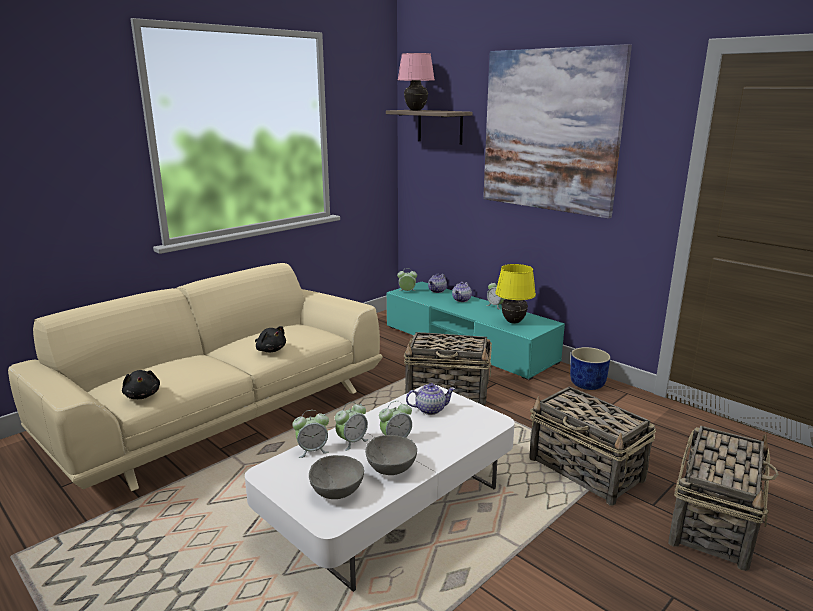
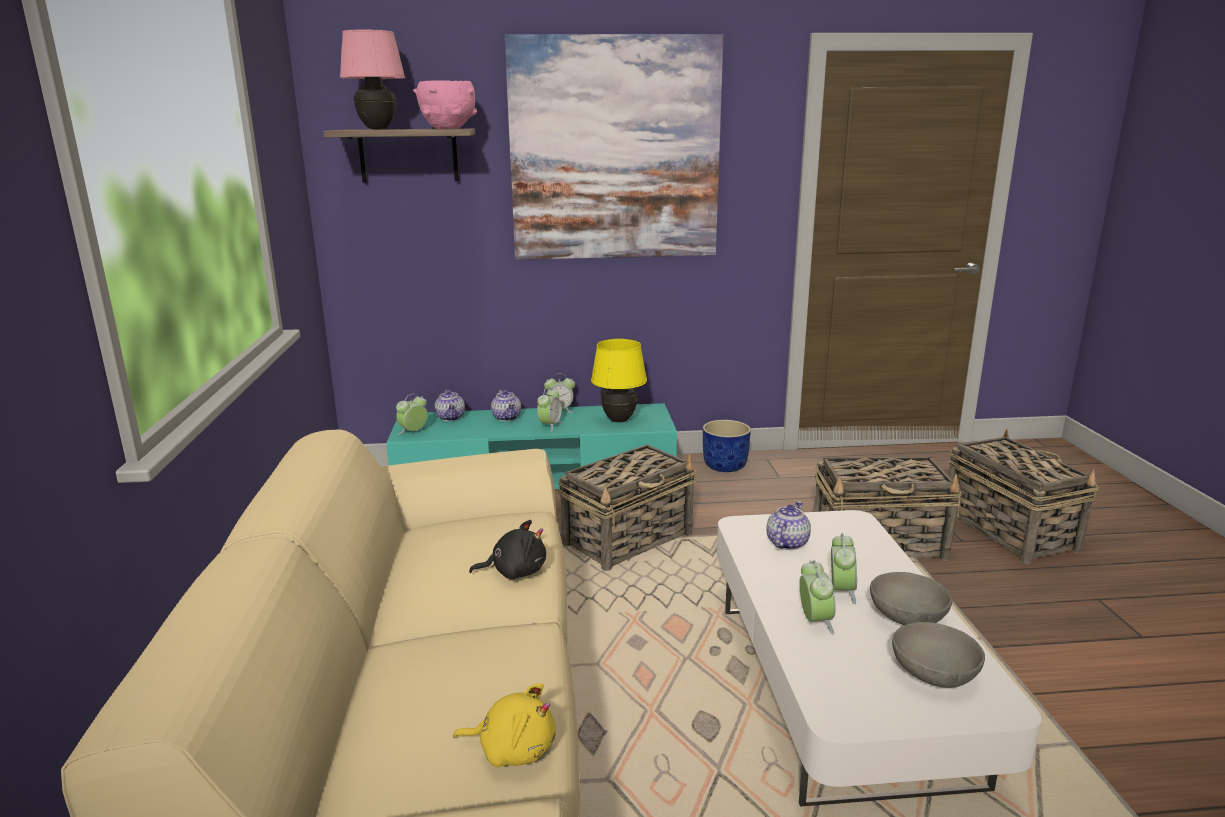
camera: 50 degrees left, 0 degrees up
black plush toy [122,370,160,399] -> yellow plush toy [453,683,556,768]
alarm clock [292,410,329,458] -> alarm clock moved to [537,387,563,431]
none -> pink bowl [413,80,477,129]

